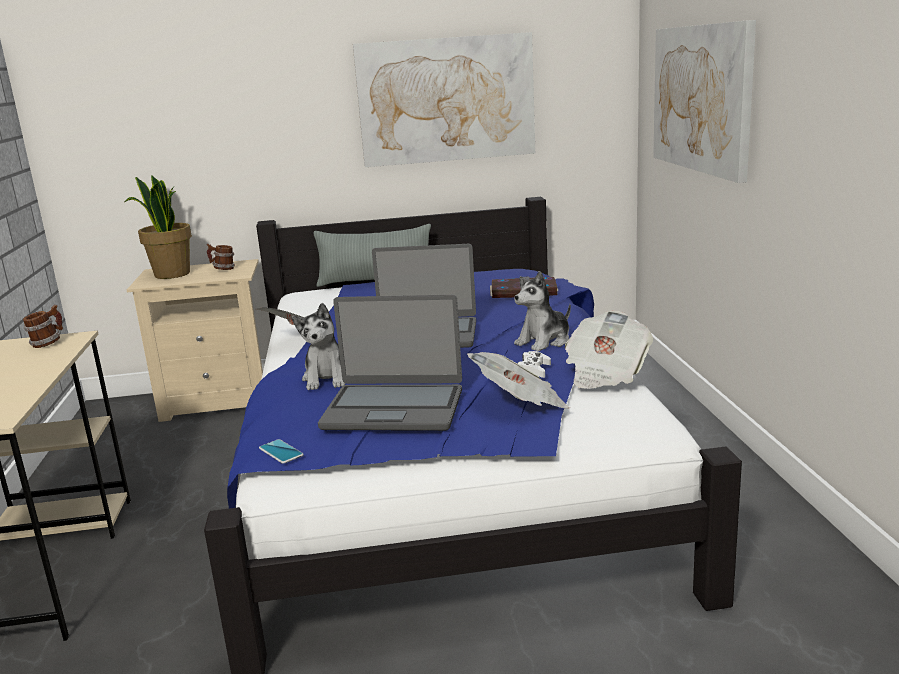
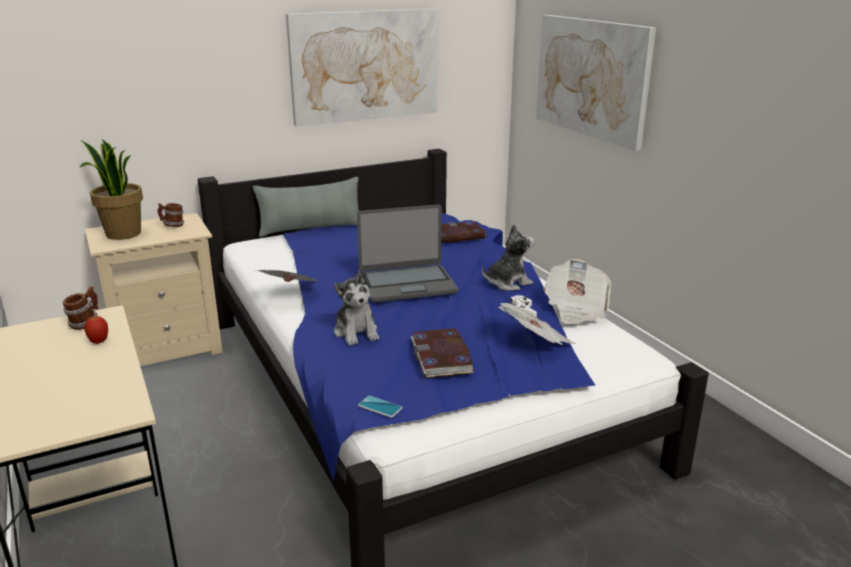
camera: 20 degrees left, 5 degrees up
laptop [318,295,462,431] -> book [411,328,474,378]
plush toy [514,271,571,351] -> plush toy turned 150 degrees counterclockwise [482,224,535,291]
none -> apple [84,316,108,344]

